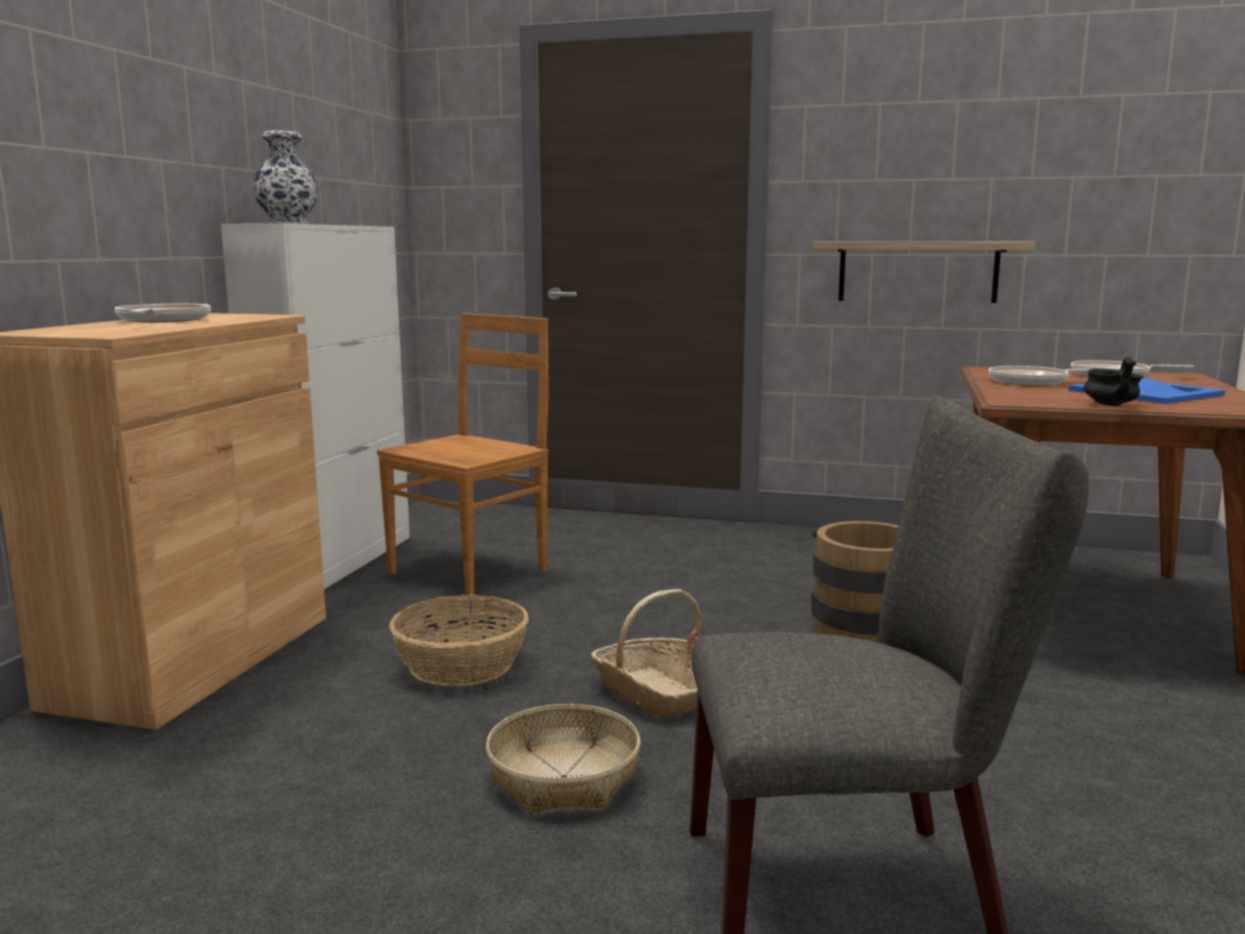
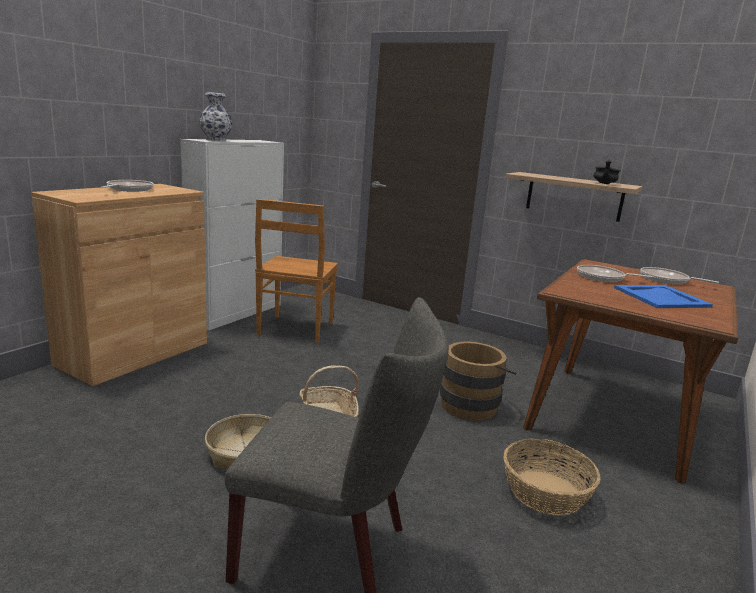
camera: 15 degrees right, 5 degrees up
brown chair [377,313,549,595] -> brown chair turned 135 degrees clockwise [255,199,338,343]
basket [389,594,529,687] -> basket moved to [504,438,601,516]
black bowl [1083,357,1144,406] -> black bowl moved to [593,159,621,184]

